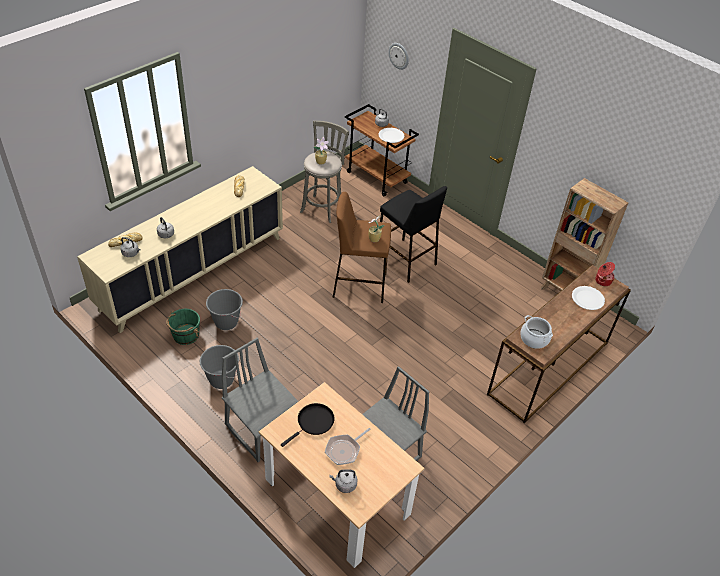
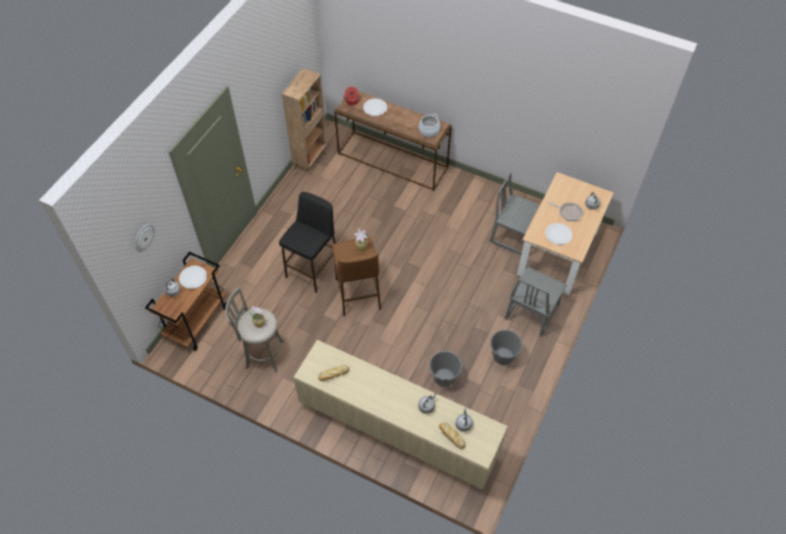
camera: 105 degrees left, 10 degrees up
green bucket [166,309,200,345] -> none
black frying pan [281,403,334,447] -> white plate [545,223,572,245]

